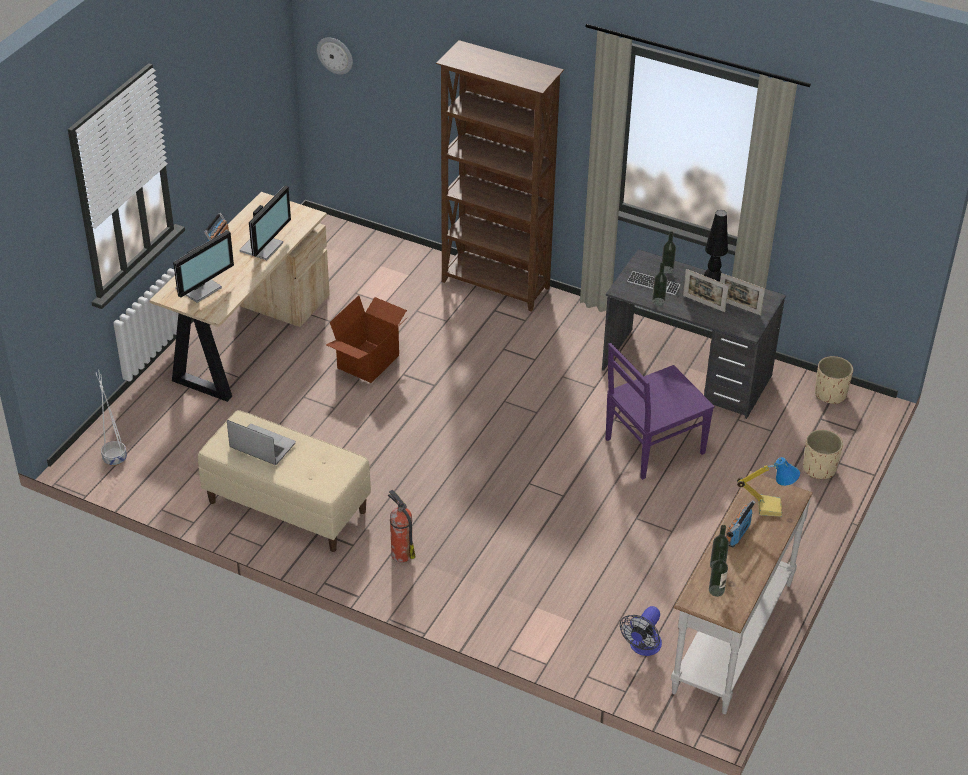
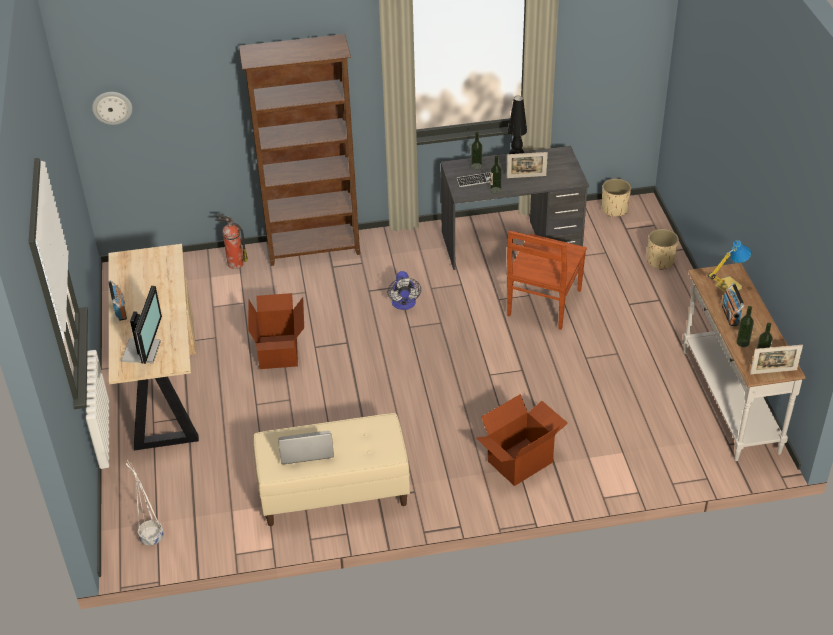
camera: 35 degrees left, 0 degrees up
monitor [240,186,291,260] -> none
fire extinguisher [388,489,415,562] -> fire extinguisher moved to [215,214,248,269]
purple chair [606,343,715,480] -> brown chair [507,231,587,330]
fan [620,606,662,656] -> fan moved to [388,271,421,310]
picture frame [720,273,765,315] -> picture frame moved to [750,345,803,374]
none -> cardboard box [476,394,568,486]

